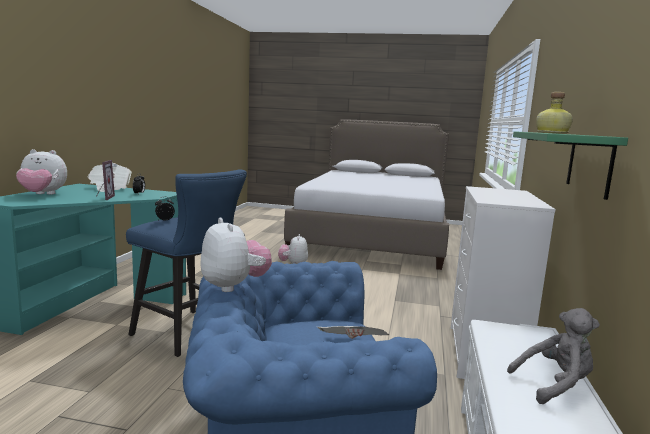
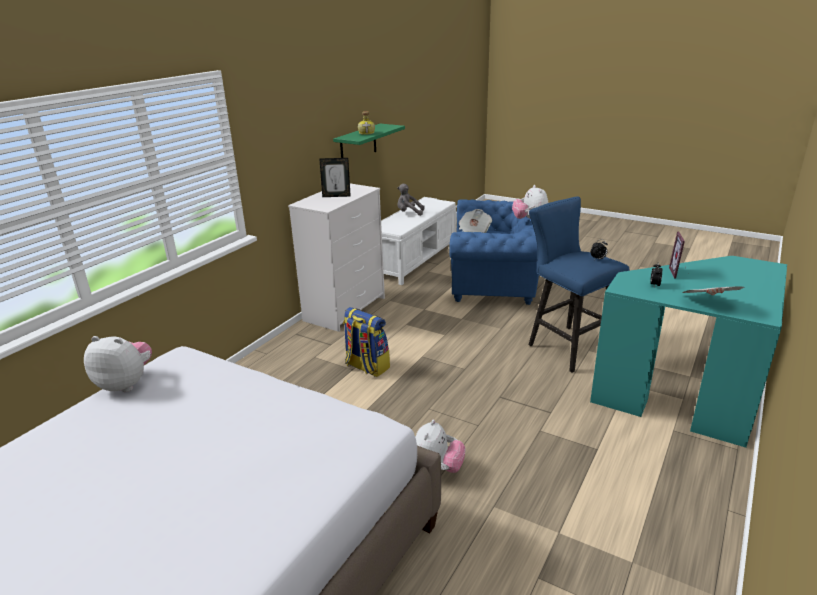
camera: 160 degrees left, 15 degrees up
plush toy [16,149,67,195] -> plush toy moved to [84,336,152,392]
none -> picture frame [319,158,351,197]
none -> backpack [343,307,390,377]

